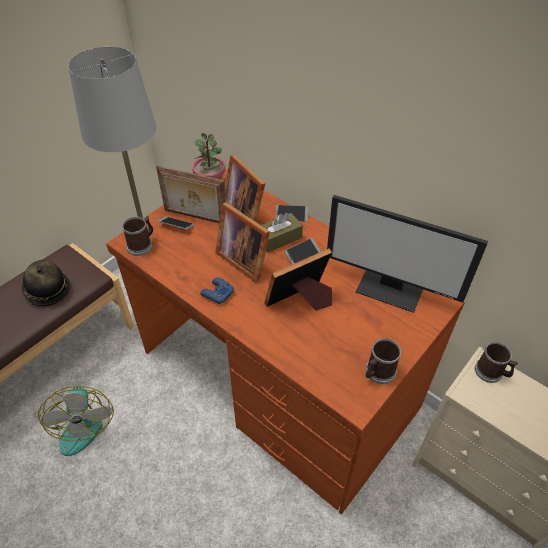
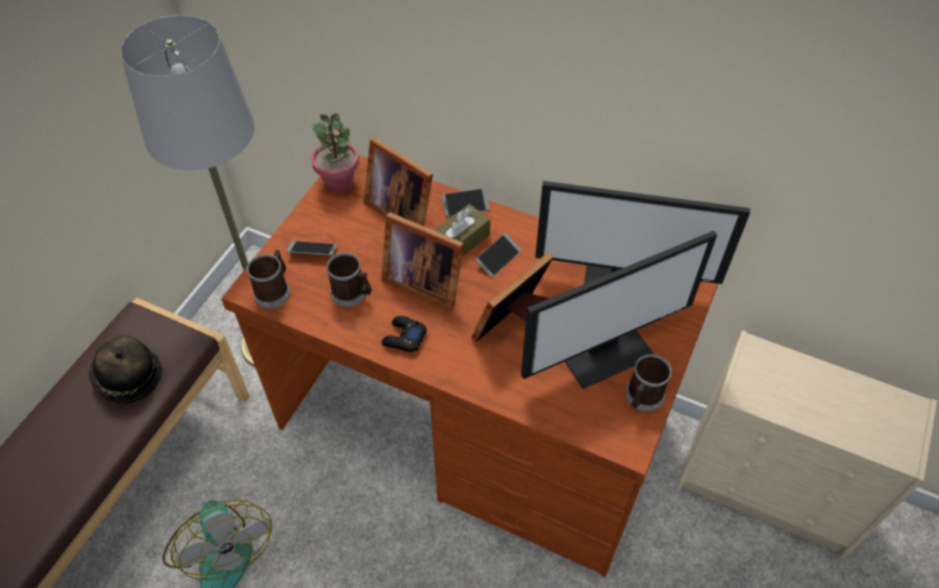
camera: 15 degrees left, 5 degrees up
picture frame [156,166,226,223] -> none
blue game controller [200,277,234,304] -> black game controller [382,316,427,352]
mug [475,342,518,383] -> mug moved to [327,253,372,307]
none -> monitor [521,231,717,389]

